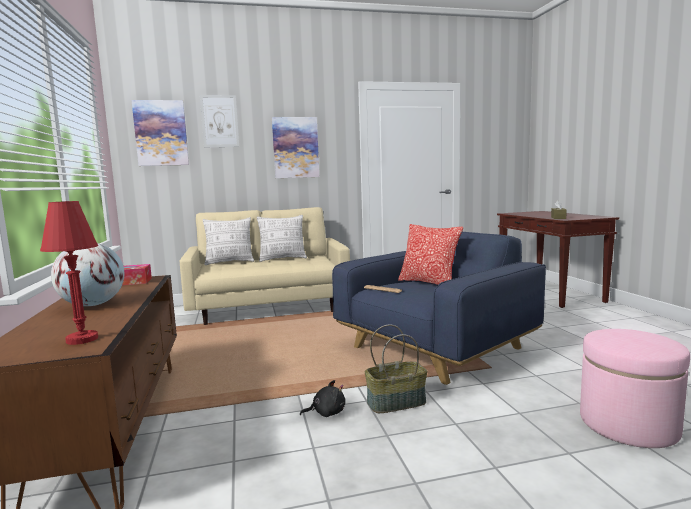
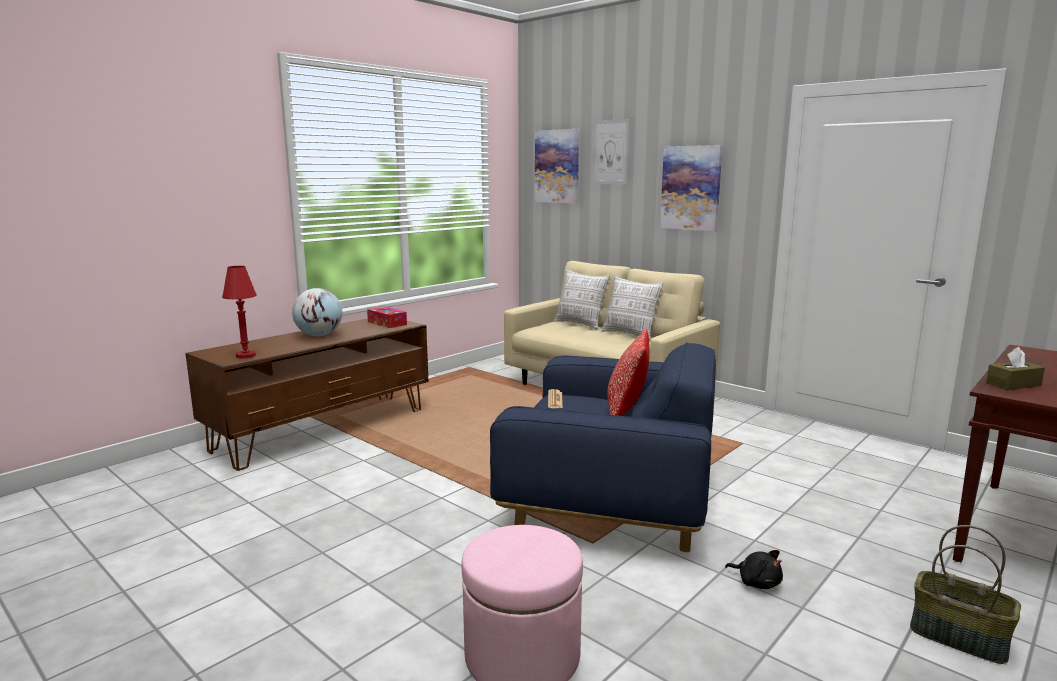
camera: 55 degrees right, 5 degrees up
black plush toy [300,380,345,417] -> black plush toy moved to [725,550,783,589]
basket [365,324,427,413] -> basket moved to [910,525,1021,664]

